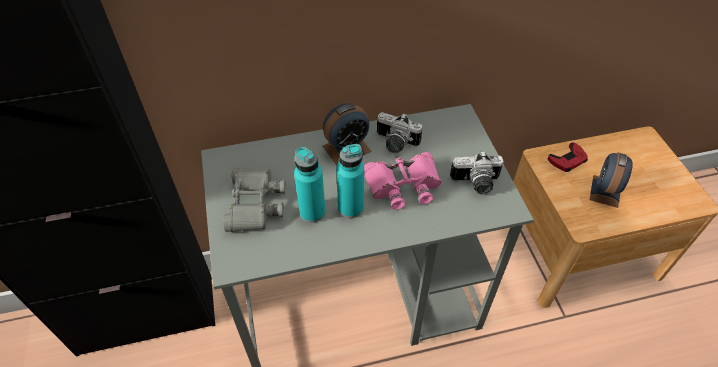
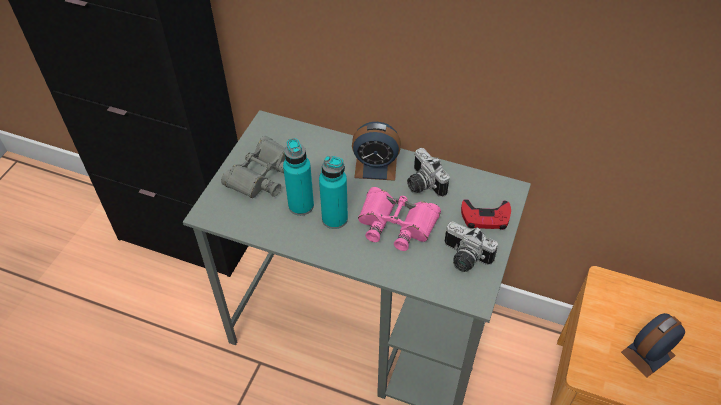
camera: 35 degrees right, 0 degrees up
red game controller [548,142,588,172] -> red game controller moved to [461,199,511,230]

